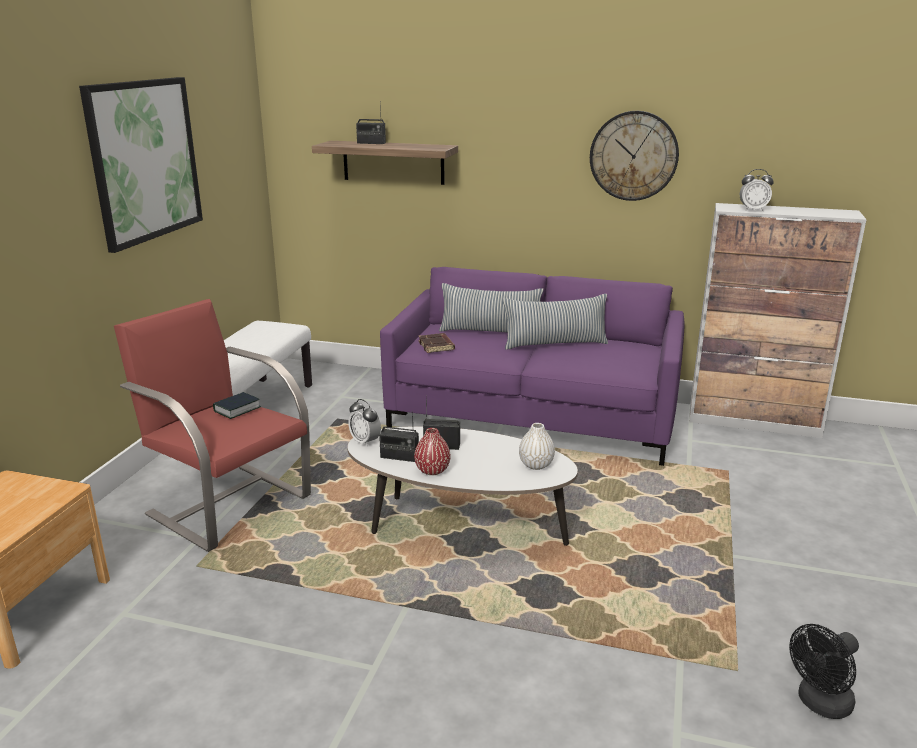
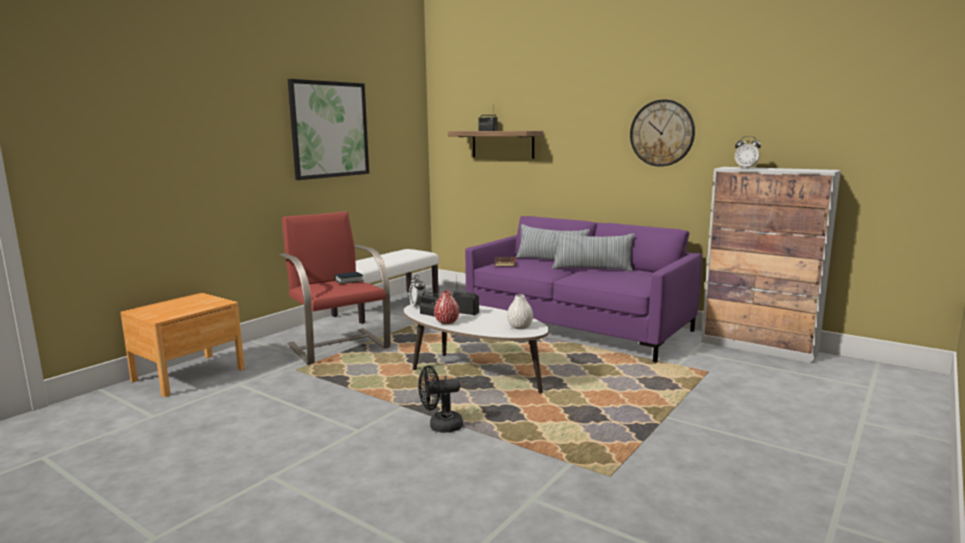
camera: 20 degrees right, 10 degrees down
black fan [789,624,859,719] -> black fan moved to [418,366,463,433]

